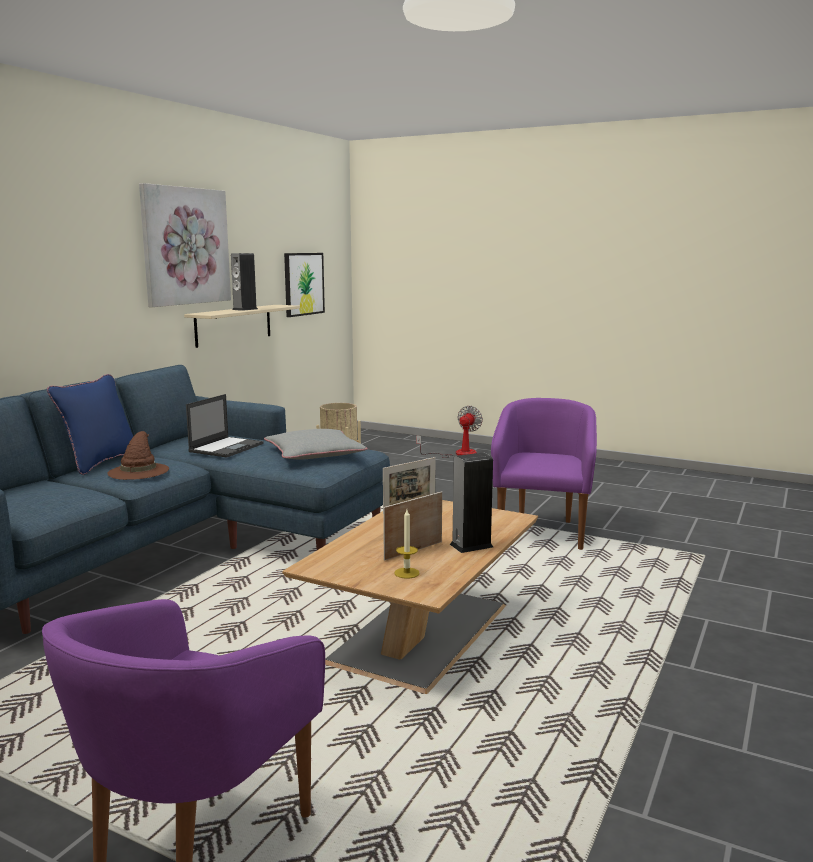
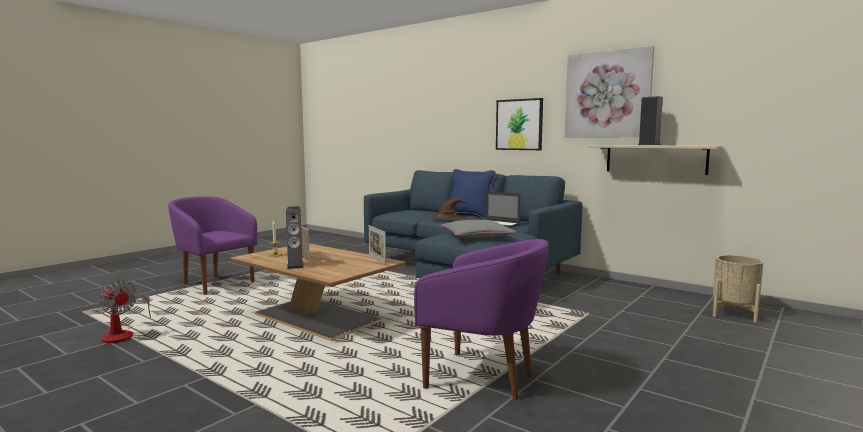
camera: 100 degrees right, 5 degrees down
picture [284,253,325,317] -> picture moved to [496,98,543,150]
fan [416,406,483,458] -> fan moved to [100,281,151,343]

